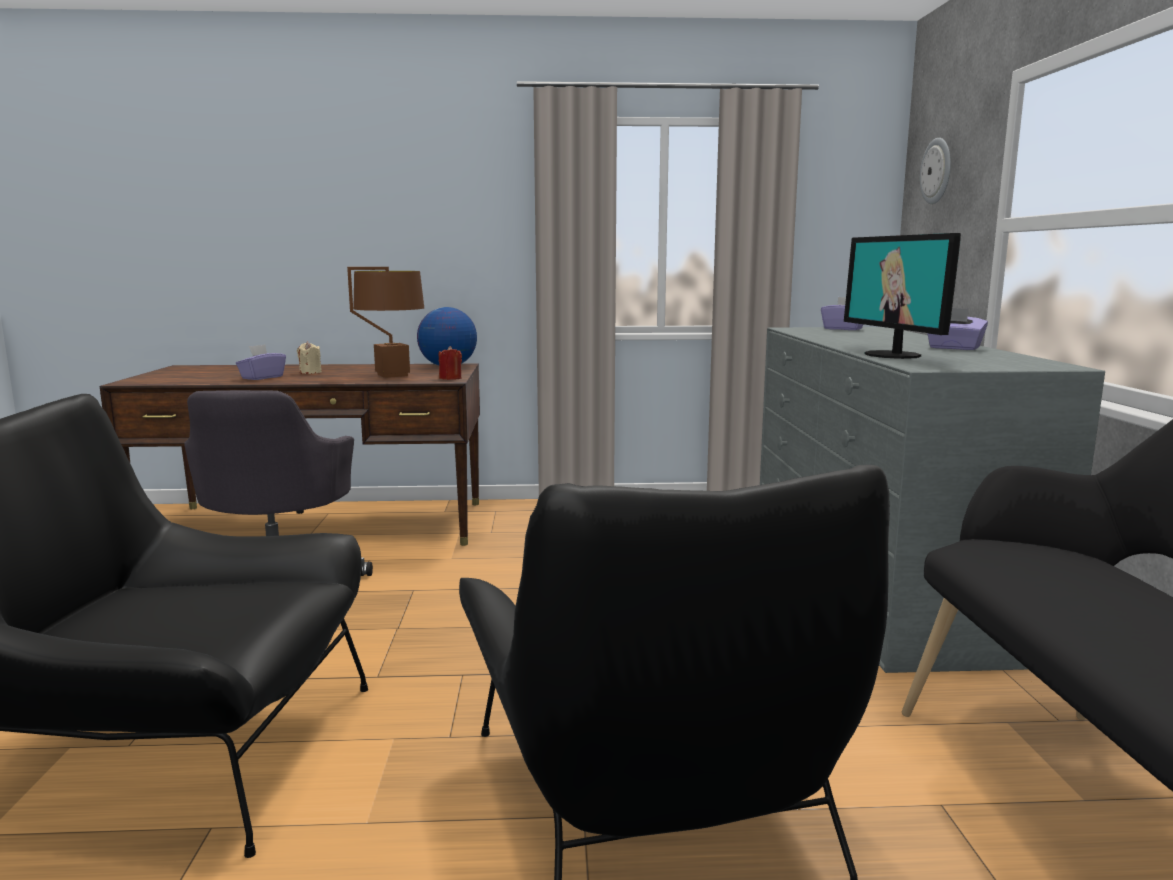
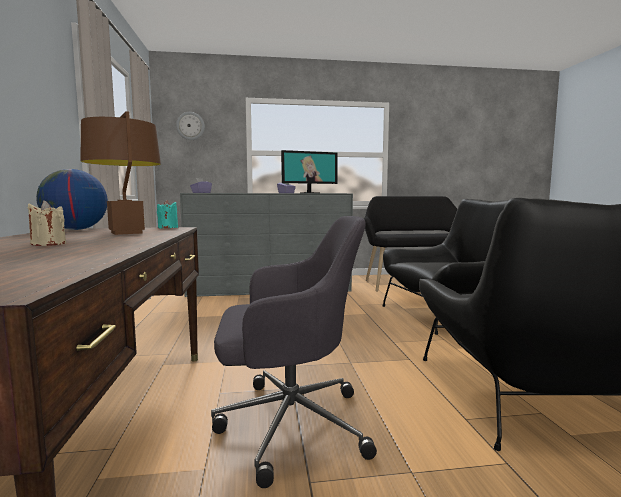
camera: 95 degrees left, 5 degrees down
purple tissue box [236,344,286,380] -> none
red candle [439,346,462,380] -> turquoise candle [157,200,178,228]

